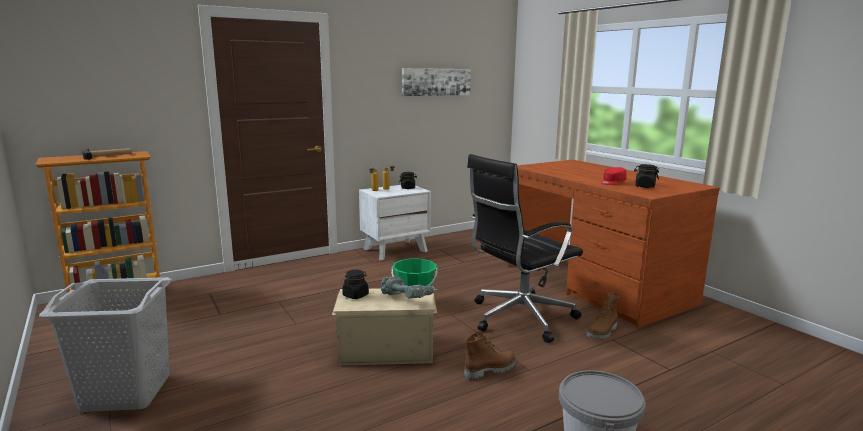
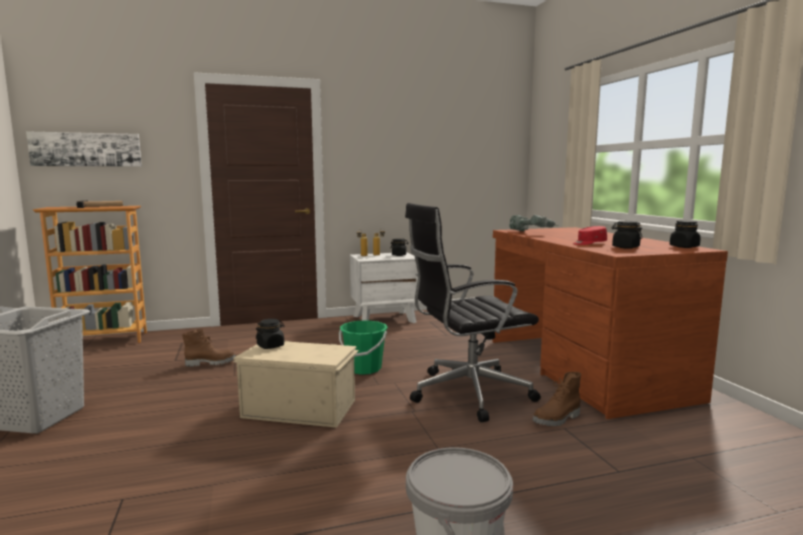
camera: 15 degrees right, 5 degrees down
power drill [381,277,438,299] -> power drill moved to [509,215,558,231]
picture [402,68,471,96] -> picture moved to [26,131,142,167]
brown boot [464,330,516,380] -> brown boot moved to [182,329,236,367]
none -> black jar [670,221,701,248]

